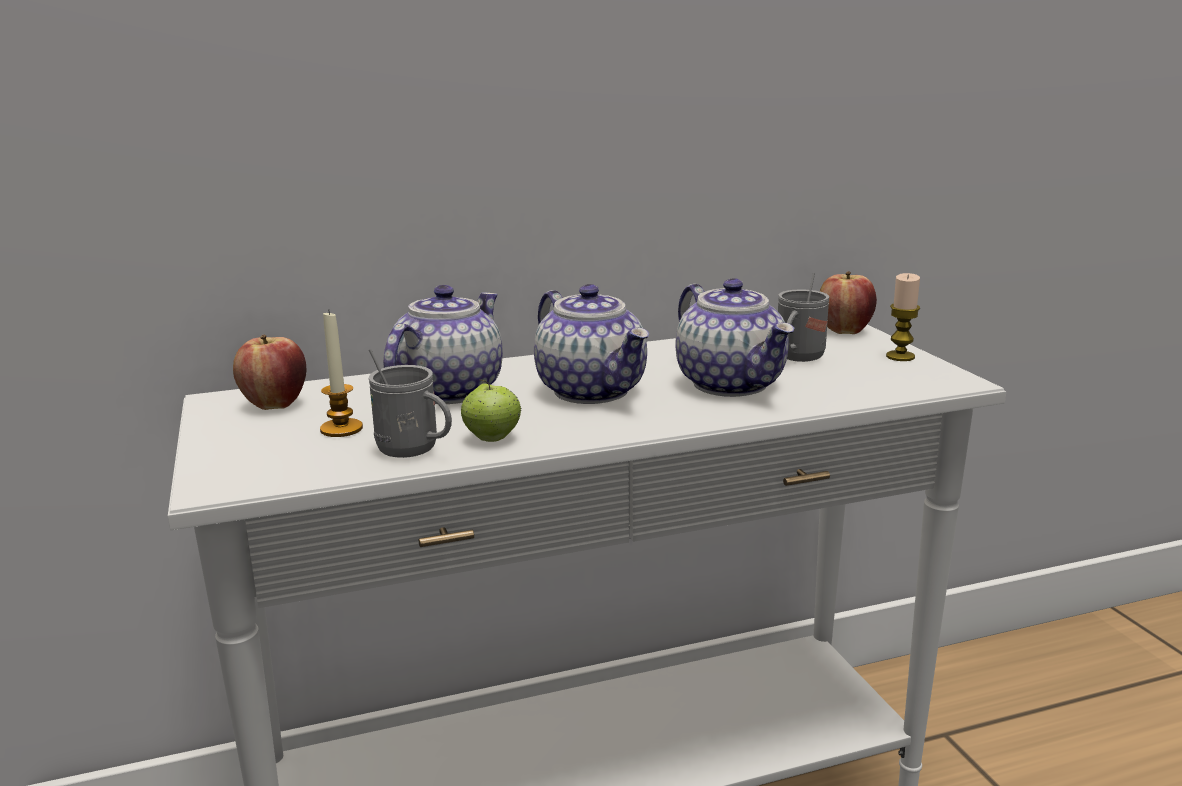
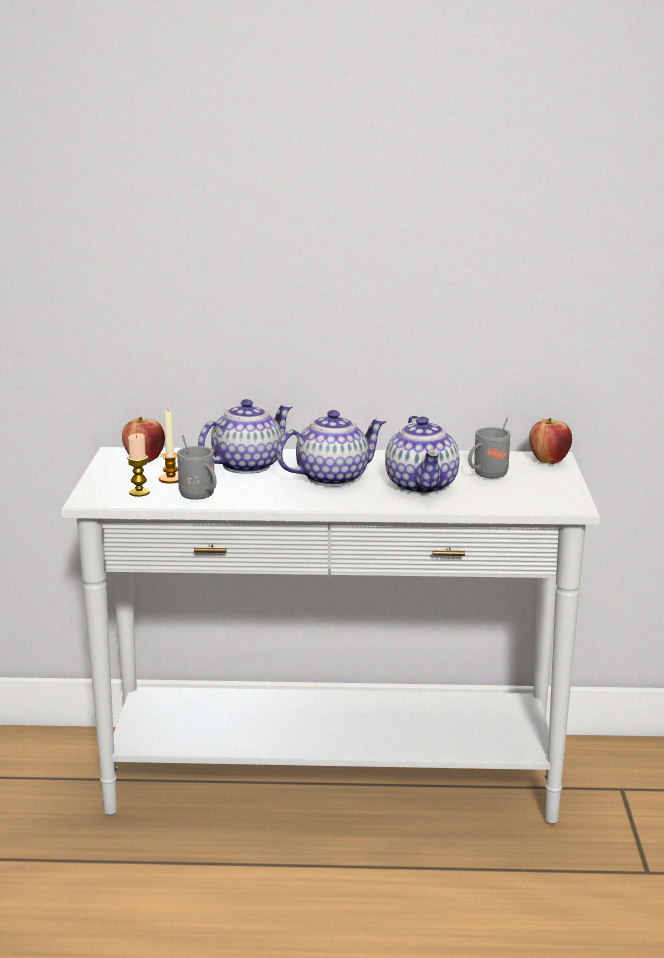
camera: 20 degrees right, 0 degrees up
apple [461,380,521,442] -> none
teapot [534,284,649,404] -> teapot turned 105 degrees counterclockwise [277,410,387,487]
candle [886,273,920,361] -> candle moved to [127,433,150,497]

